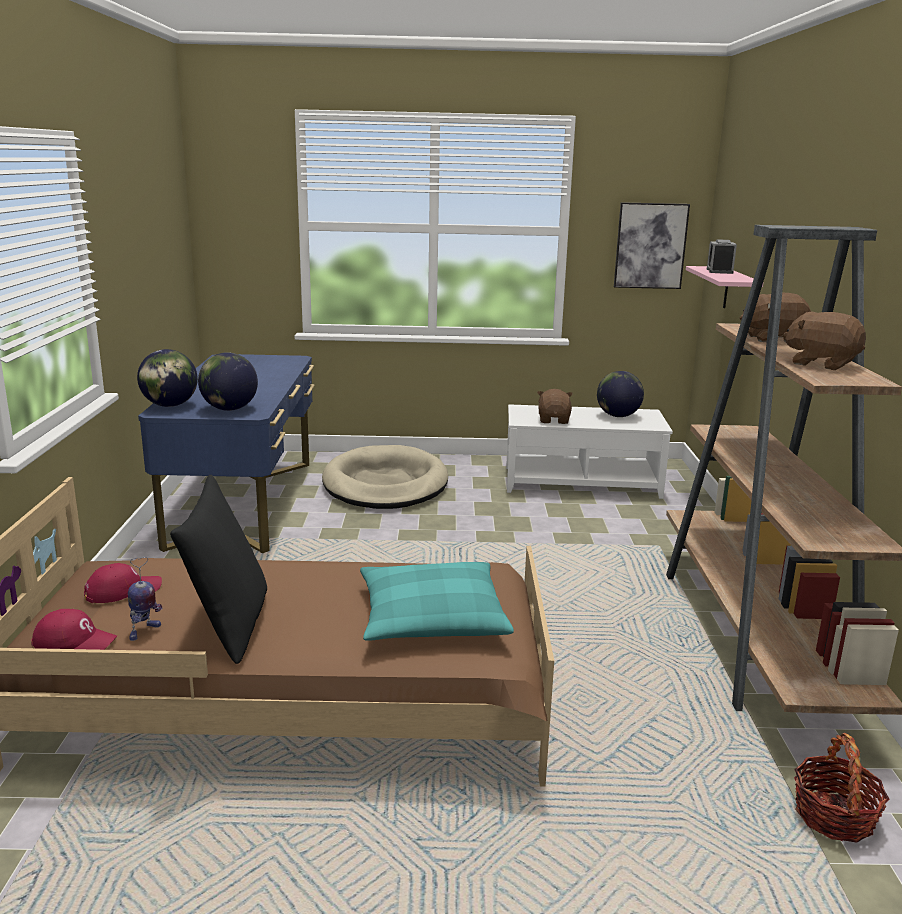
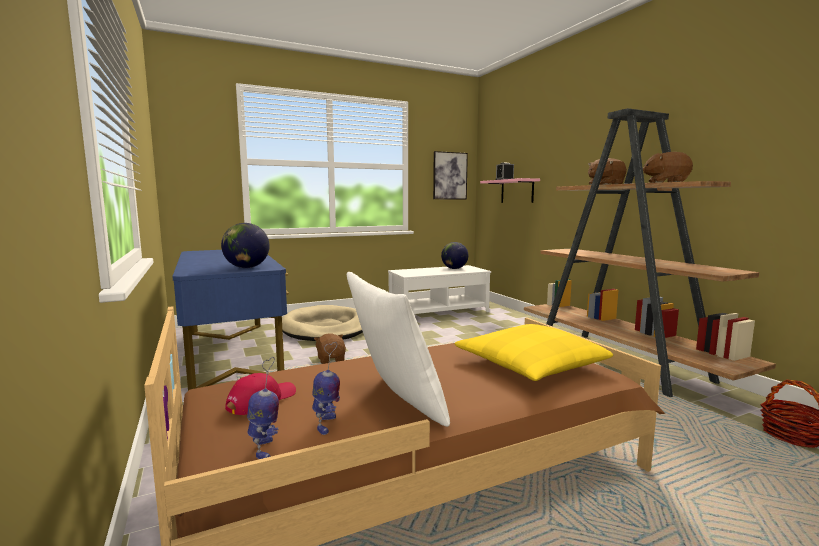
camera: 25 degrees left, 10 degrees down
red cap [31,609,117,650] -> toy robot [247,357,279,459]
globe [137,349,198,407] -> none
black pillow [170,475,267,664] -> white pillow [347,272,450,427]
turquoise pillow [360,562,514,641] -> yellow pillow [455,324,613,381]
brown plush toy [537,389,573,424] -> brown plush toy moved to [314,333,346,364]

